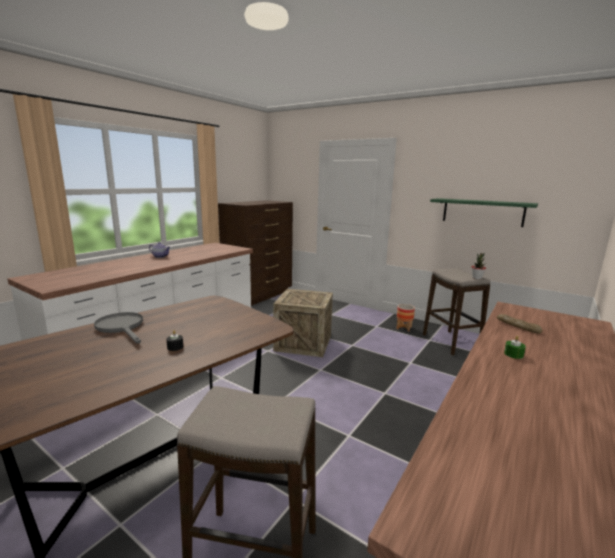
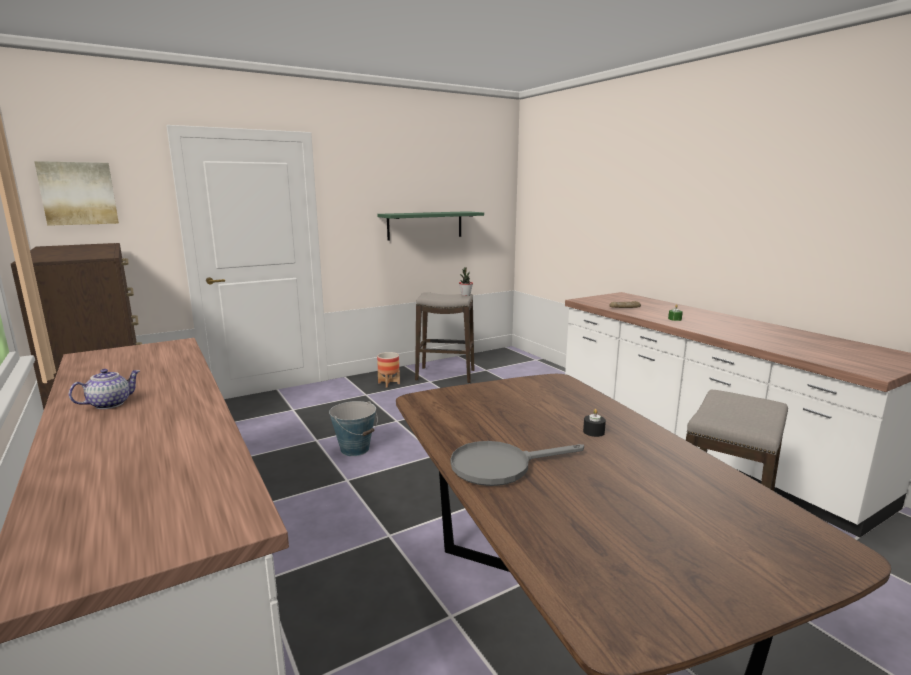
camera: 65 degrees left, 0 degrees up
crate [273,289,333,357] -> bucket [329,401,378,456]
none -> picture [34,161,119,226]

